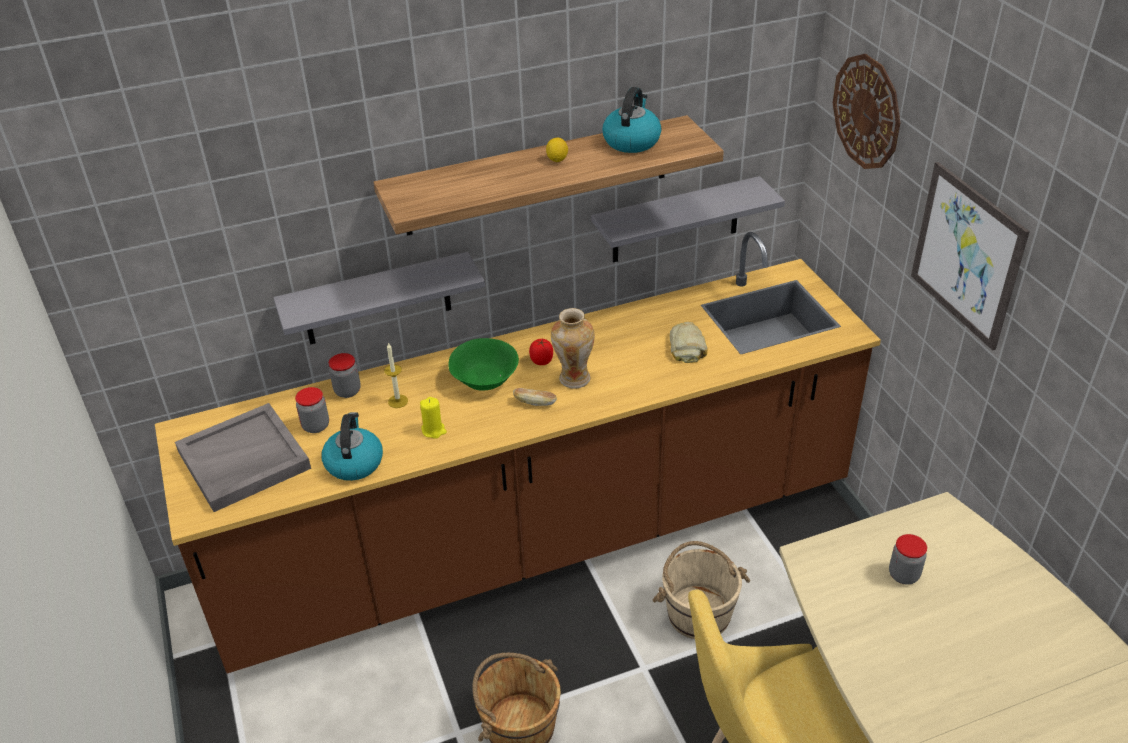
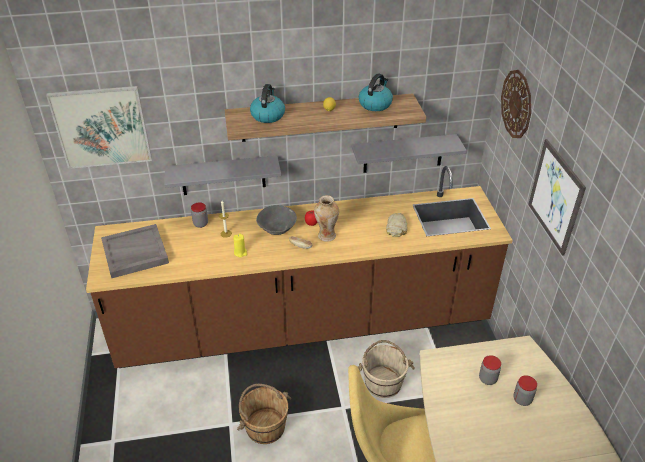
camera: 10 degrees right, 0 degrees up
jar [295,387,329,433] -> jar moved to [513,375,537,406]
kettle [322,412,383,481] -> kettle moved to [250,84,285,123]
green bowl [448,338,519,391] -> grey bowl [256,205,297,235]
none -> picture [46,86,152,169]

